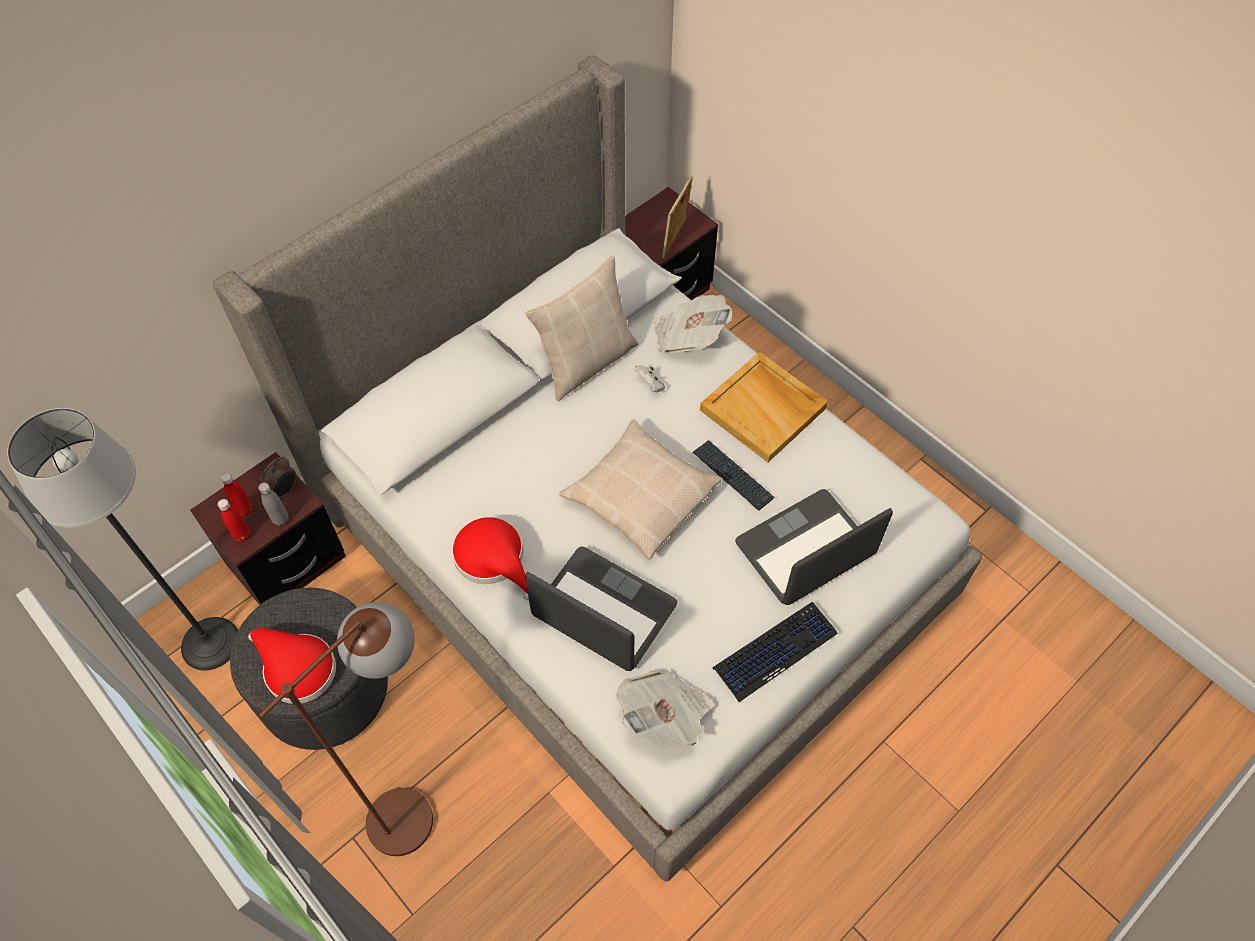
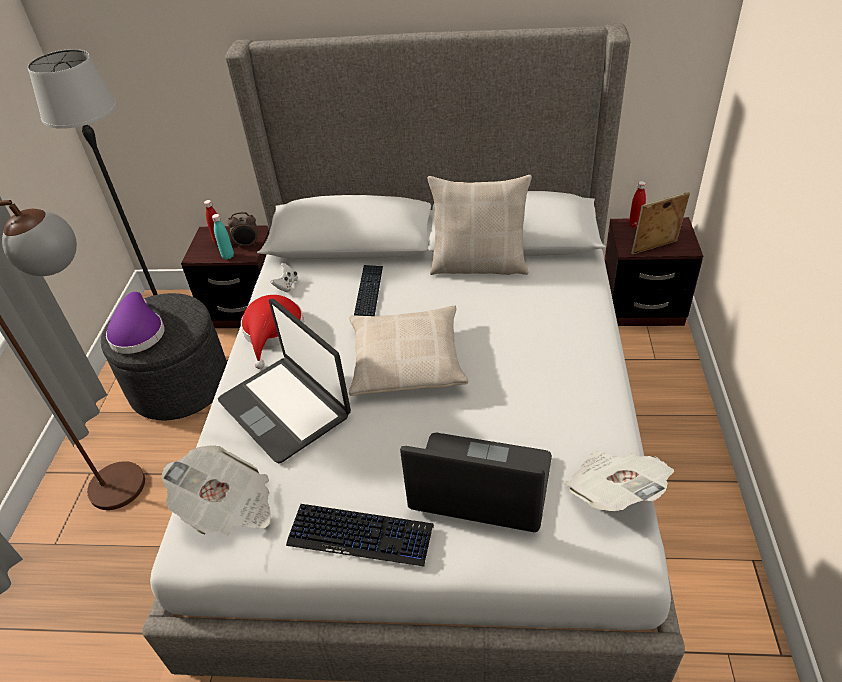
camera: 50 degrees right, 15 degrees down
red bottle [218,499,250,542] -> red bottle moved to [629,181,646,228]
red hat [248,628,336,704] -> purple hat [106,292,165,354]
grey bottle [258,482,288,526] -> turquoise bottle [212,214,234,260]
laptop [525,547,678,671] -> laptop turned 150 degrees clockwise [218,299,351,464]
white game controller [634,365,665,392] -> white game controller moved to [271,263,298,292]
newspaper [654,295,732,353] -> newspaper moved to [564,451,674,511]
keyboard [693,440,774,511] -> keyboard moved to [354,265,383,316]
beige tray [700,352,828,463] -> none

